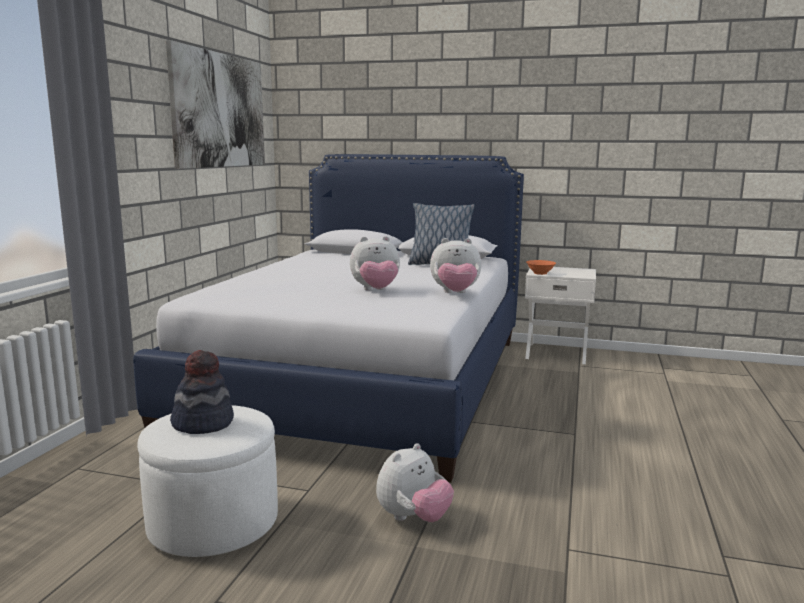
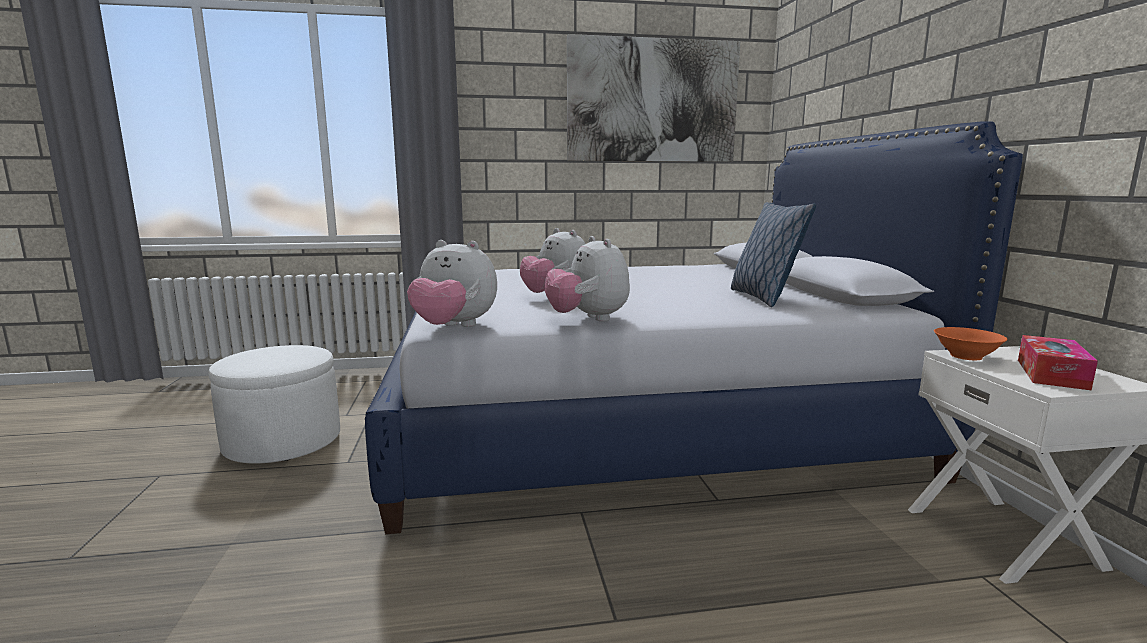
camera: 65 degrees right, 0 degrees up
hat [170,350,234,434] -> none
plush toy [376,443,454,522] -> plush toy moved to [407,240,497,327]
none -> tissue box [1018,335,1098,391]

